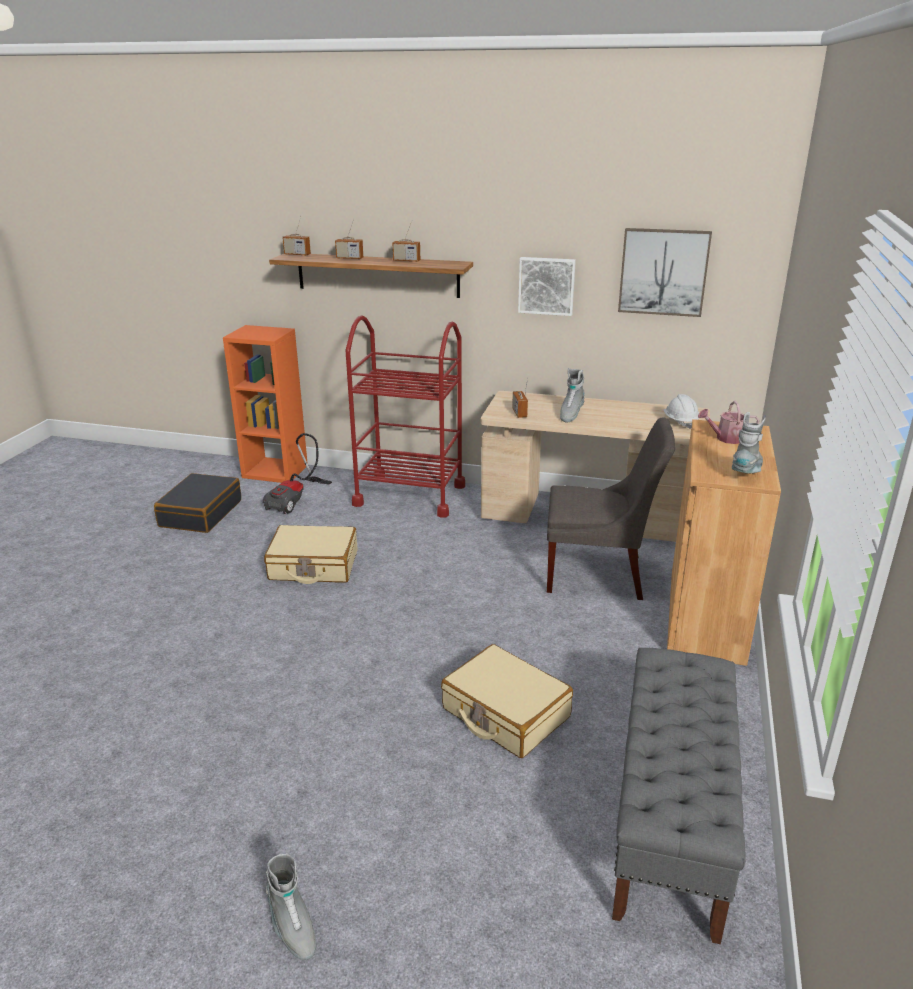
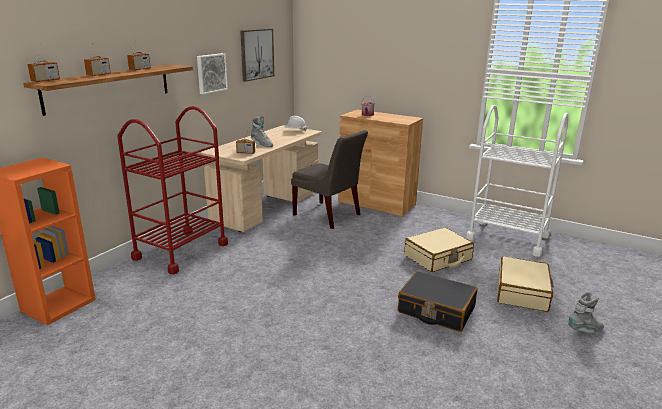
camera: 75 degrees left, 5 degrees down
black suitcase [154,473,241,533] -> black suitcase moved to [398,271,478,332]
vacuum cleaner [263,433,332,514] -> none
beige suitcase [264,525,357,584] -> beige suitcase moved to [497,256,554,312]
grey chair [547,417,675,600] -> grey chair turned 105 degrees clockwise [291,130,368,229]
grey bench [612,648,746,944] -> white cart [466,105,568,257]
grey boot [732,412,766,474] -> none

